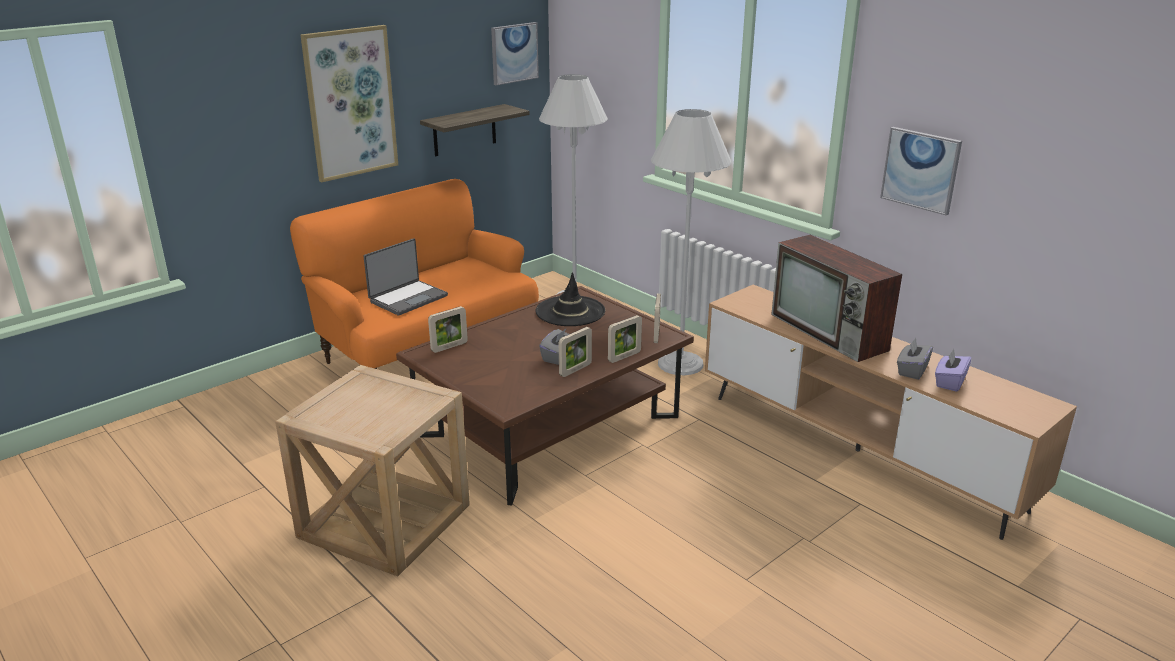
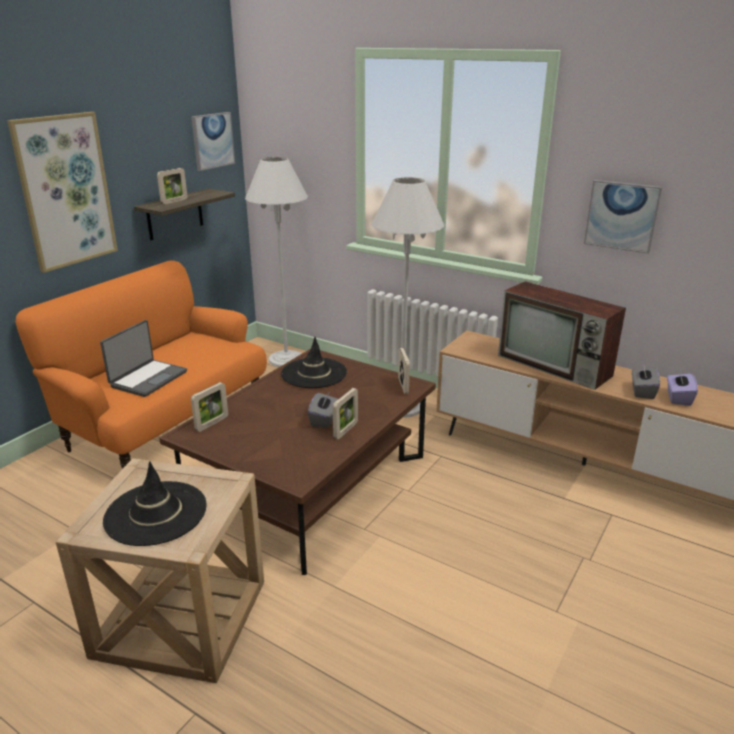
camera: 15 degrees left, 0 degrees up
picture frame [608,315,642,363] -> picture frame moved to [157,168,187,204]
none -> black hat [103,461,207,546]

